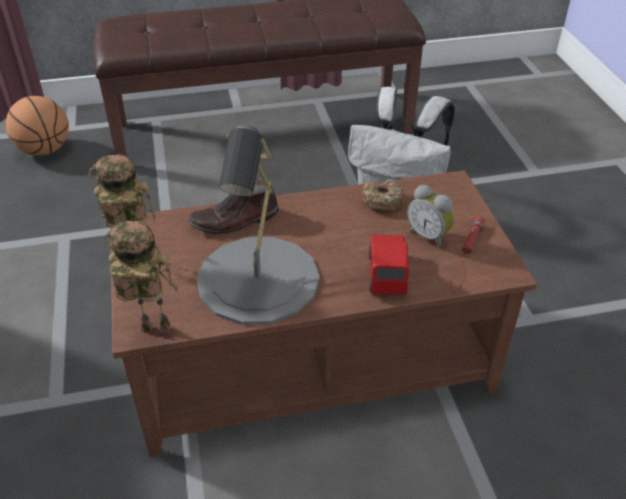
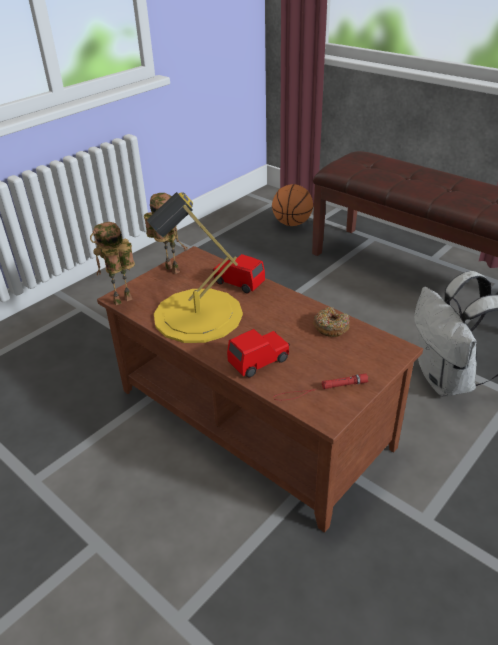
camera: 55 degrees right, 5 degrees down
toy robot [103,221,178,332] -> toy robot turned 90 degrees counterclockwise [90,222,135,305]
brown shoe [187,180,279,234] -> red toy car [213,254,265,293]
grey table lamp [196,125,320,325] -> yellow table lamp [147,192,243,343]
alarm clock [407,185,454,248] -> none

